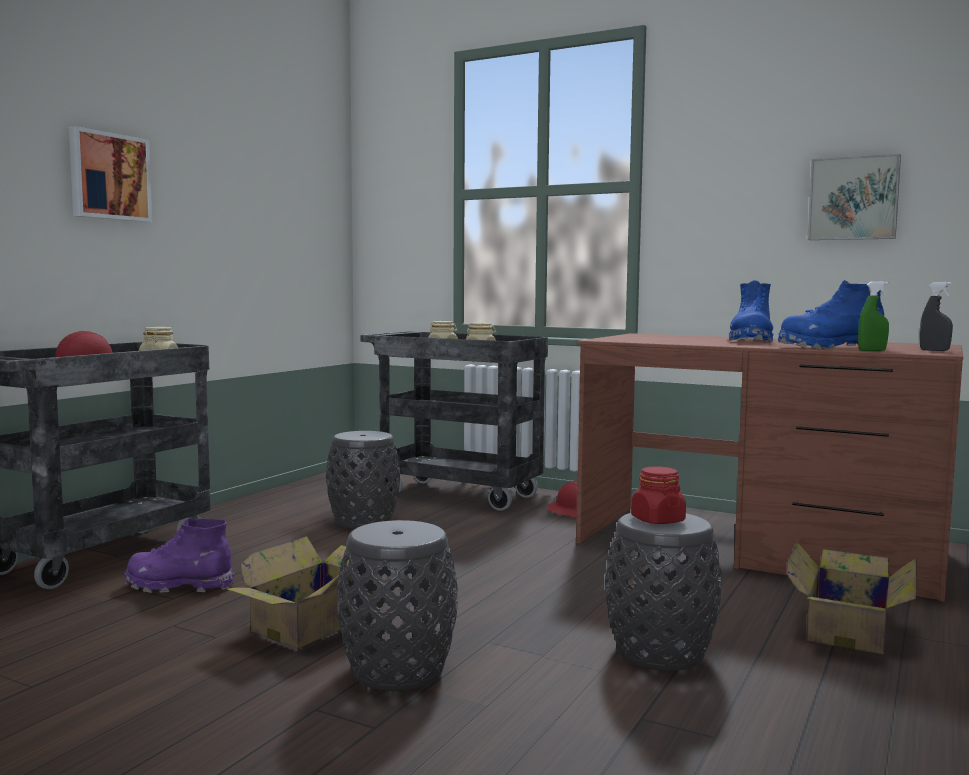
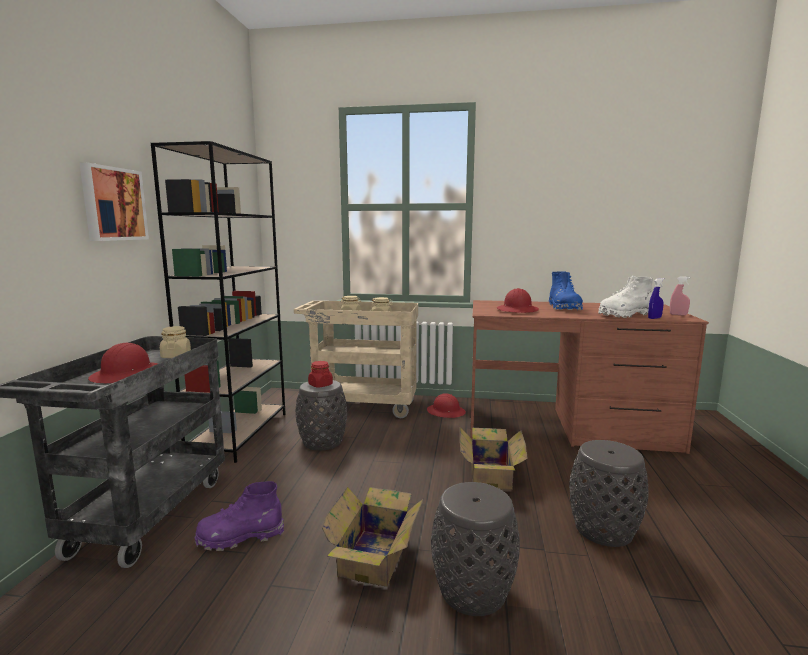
camera: 20 degrees left, 5 degrees up
black cart [360,331,548,511] -> beige cart [294,301,418,418]
red jar [631,466,686,524] -> red jar moved to [308,361,333,388]
blue boot [778,280,884,349] -> white boot [598,276,653,318]
cardboard box [787,542,917,654] -> cardboard box moved to [460,427,528,490]
picture [808,154,901,240] -> none
green spray bottle [858,281,889,351] -> blue spray bottle [648,278,664,319]
grey spray bottle [920,282,953,351] -> pink spray bottle [670,276,690,315]
none -> beige bookcase [151,141,286,463]
none -> red hard hat [497,288,539,313]

